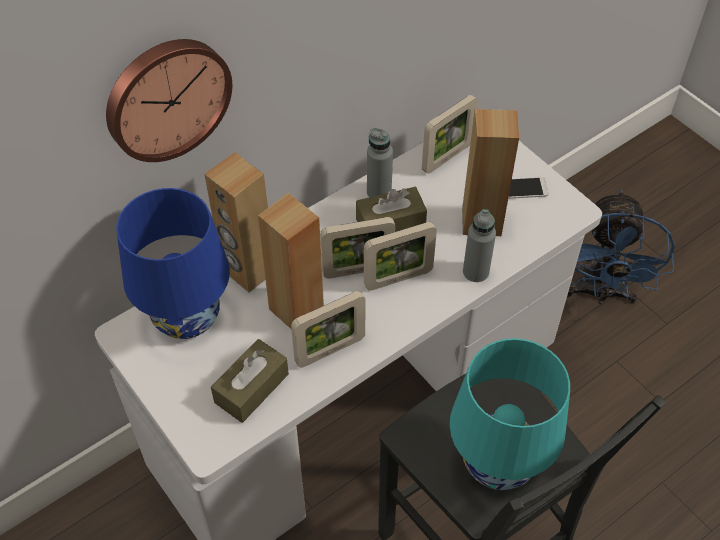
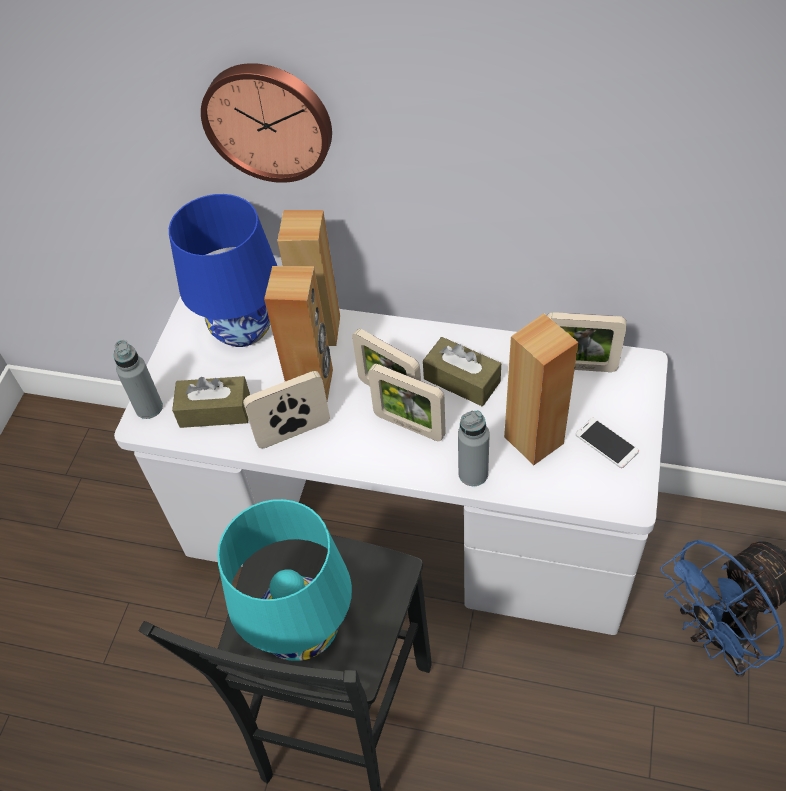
camera: 55 degrees right, 0 degrees up
picture frame [291,291,366,368] -> picture frame turned 135 degrees clockwise [243,371,330,448]
grey bottle [367,128,393,197] -> grey bottle moved to [113,340,163,419]

